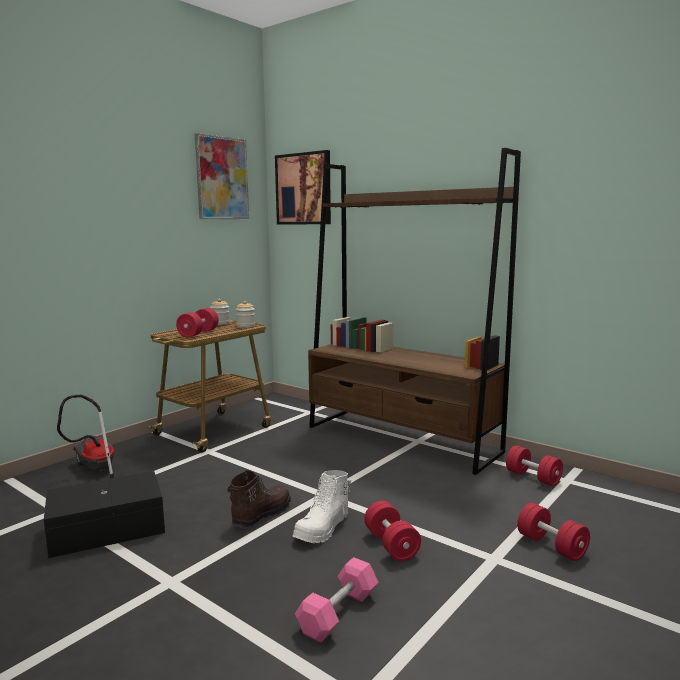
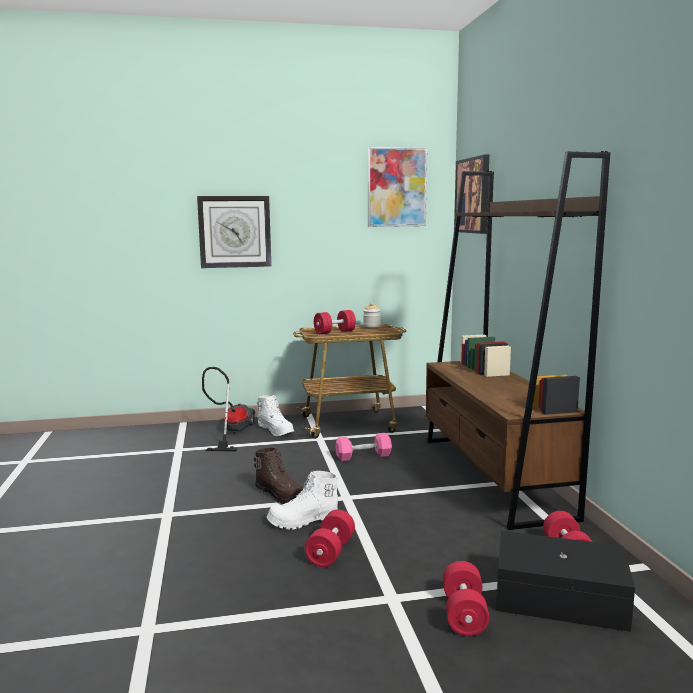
camera: 40 degrees right, 0 degrees up
black storage box [44,471,165,558] -> black storage box moved to [496,531,635,632]
brown boot [227,470,291,527] -> brown boot turned 60 degrees clockwise [254,448,303,504]
jar [236,301,255,328] -> none
pink dumbbell [295,557,378,643] -> pink dumbbell moved to [335,433,392,461]
none -> wall clock [197,196,271,268]
none -> white boot [257,395,294,436]

